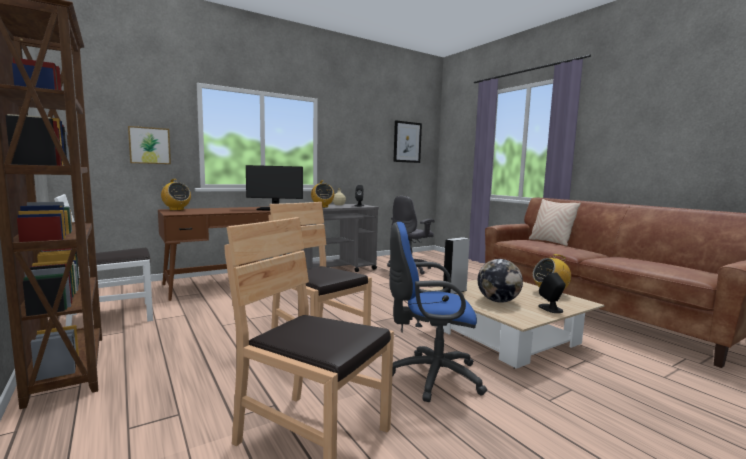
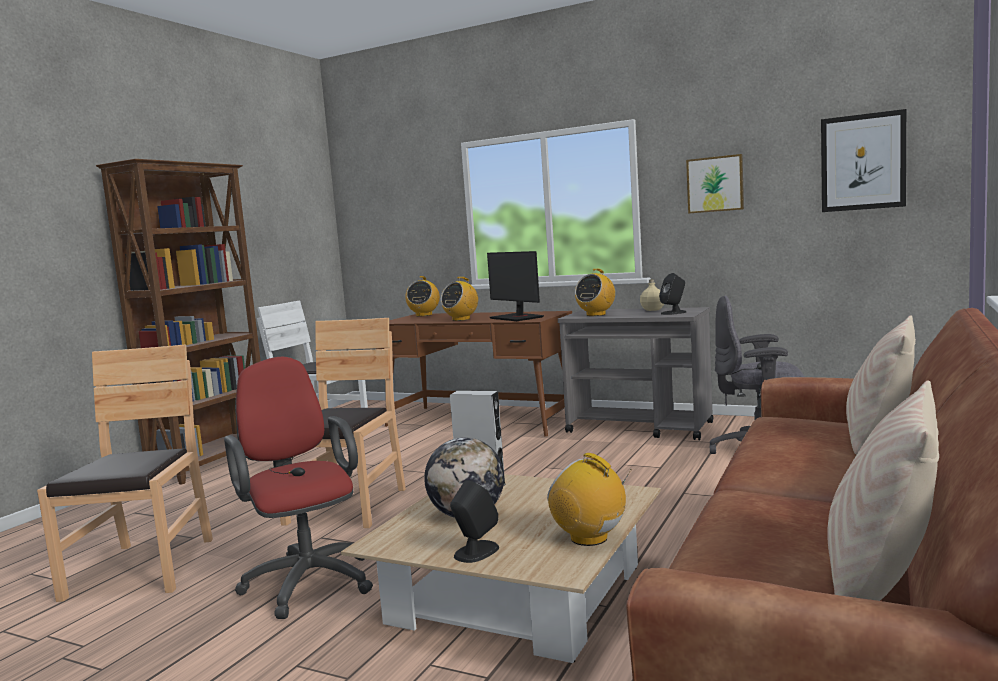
camera: 60 degrees right, 0 degrees up
picture [128,126,171,164] -> picture moved to [686,154,744,214]
blue office chair [389,222,487,402] -> red office chair [224,357,373,619]
none -> radio [441,277,478,321]
none -> beige pillow [827,380,939,601]

